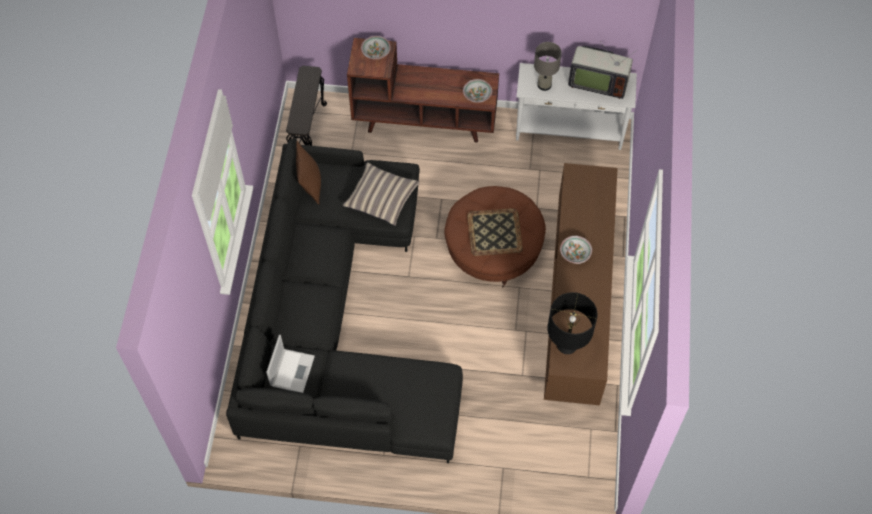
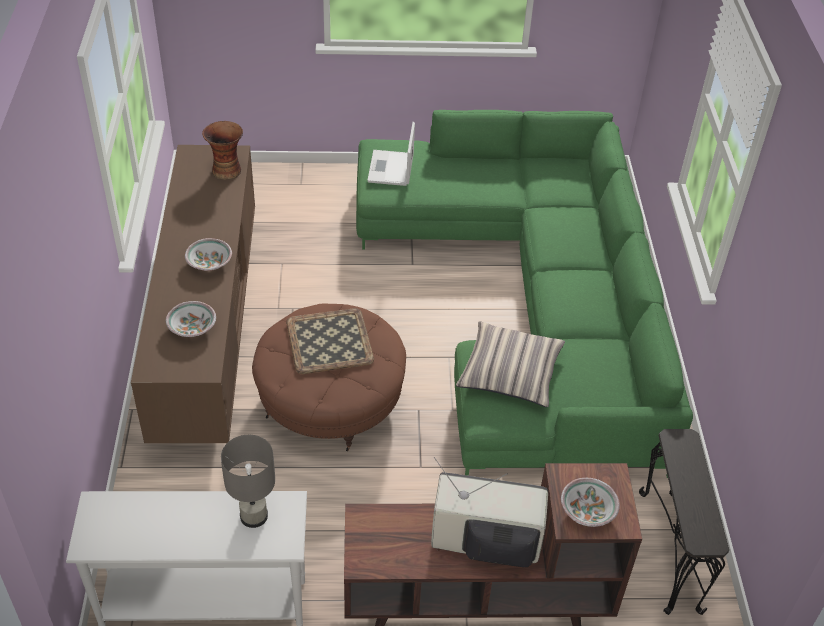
camera: 170 degrees right, 15 degrees down
black sofa [226,139,463,463] -> green sofa [356,110,693,478]
laptop [266,335,315,393] -> laptop moved to [367,122,415,186]
brown pillow [296,141,321,205] -> none
bowl [463,79,492,103] -> bowl moved to [166,301,216,337]
black table lamp [547,292,598,354] -> vase [202,121,243,180]
television [568,41,638,99] -> television moved to [431,457,548,567]

